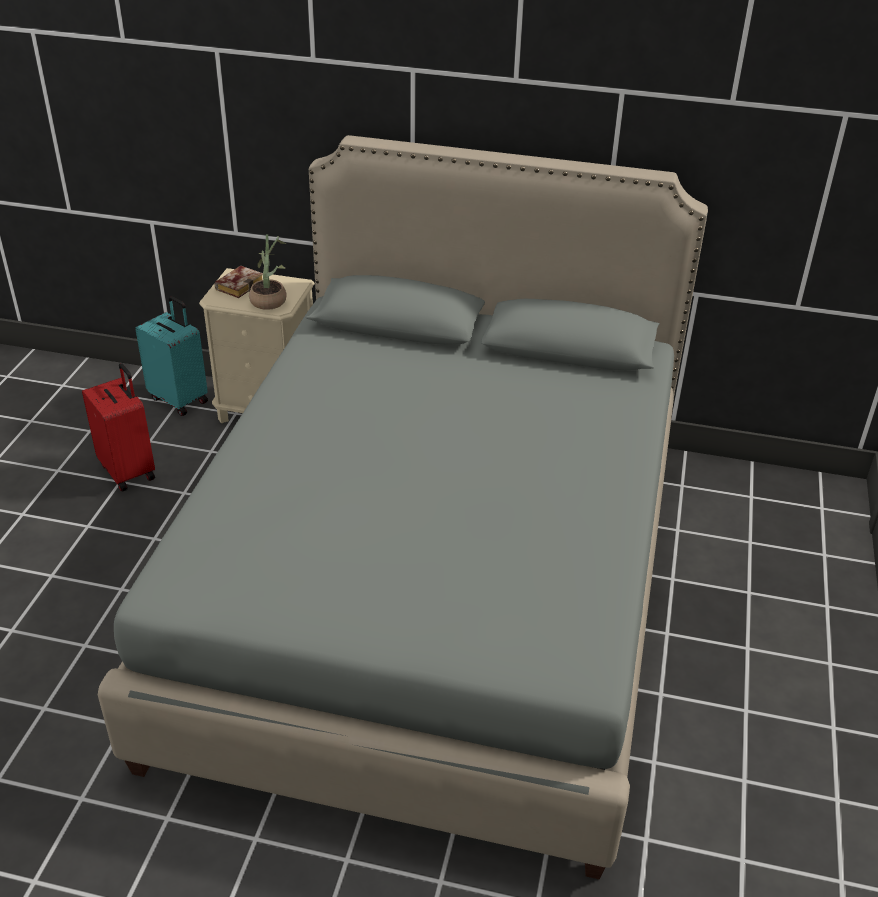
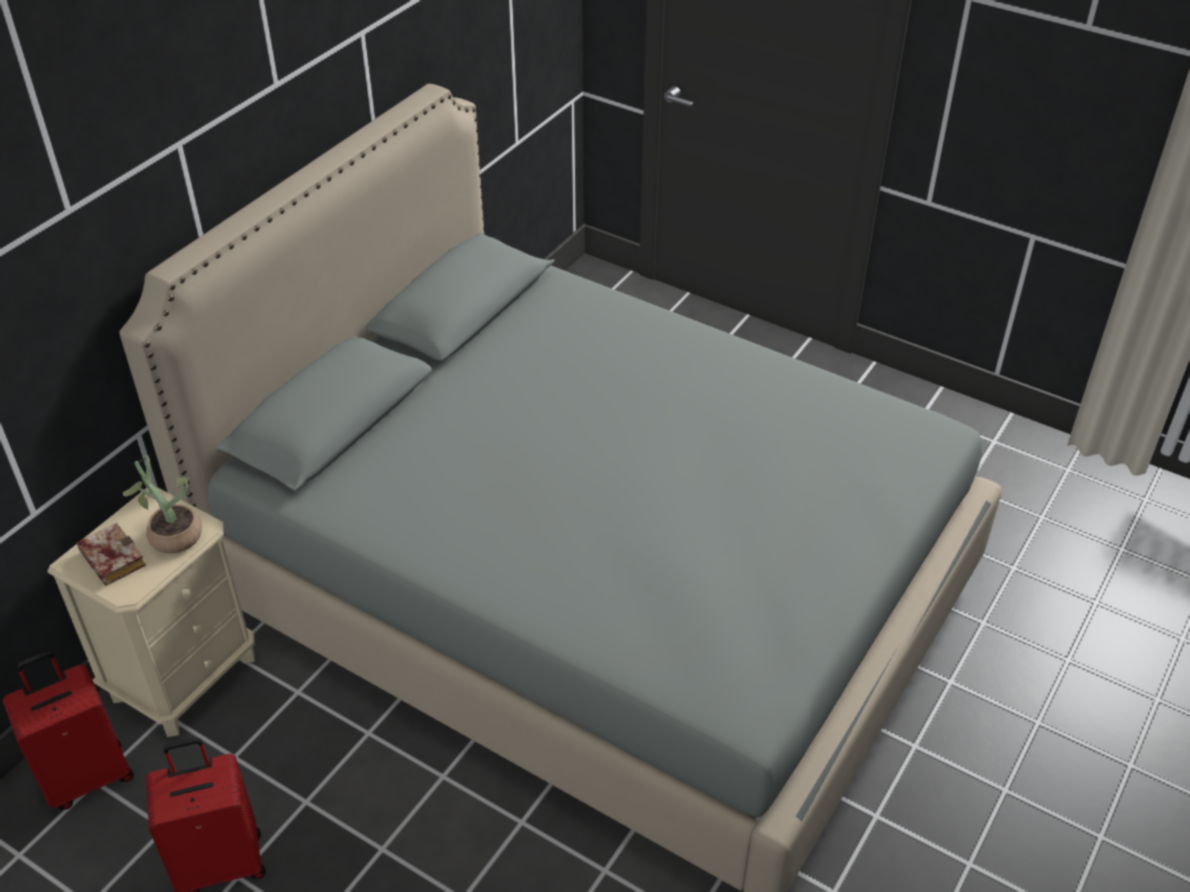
camera: 70 degrees left, 5 degrees up
turquoise suitcase [135,296,208,416] -> red suitcase [3,651,133,810]

